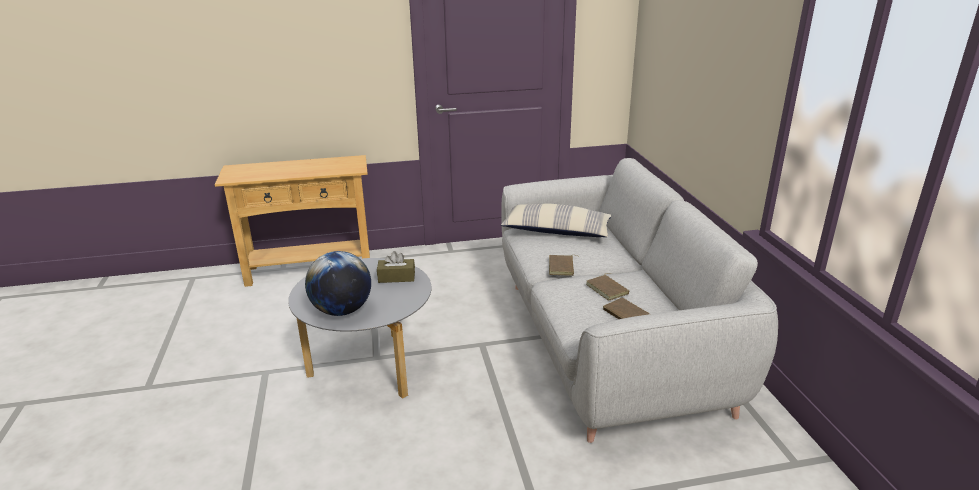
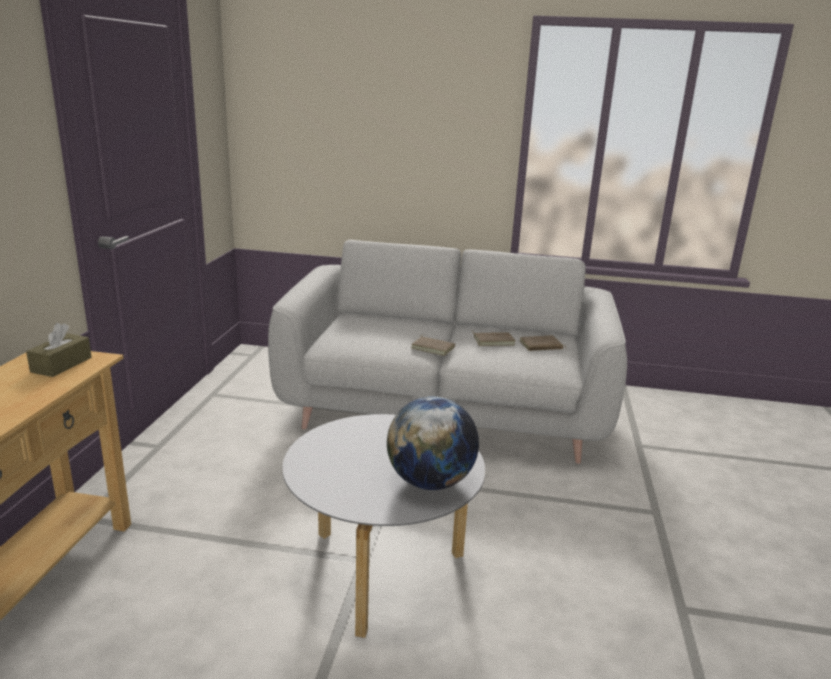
camera: 70 degrees left, 5 degrees down
brown tissue box [377,251,415,283] -> brown tissue box moved to [26,323,91,377]
pillow [501,203,611,237] -> none

